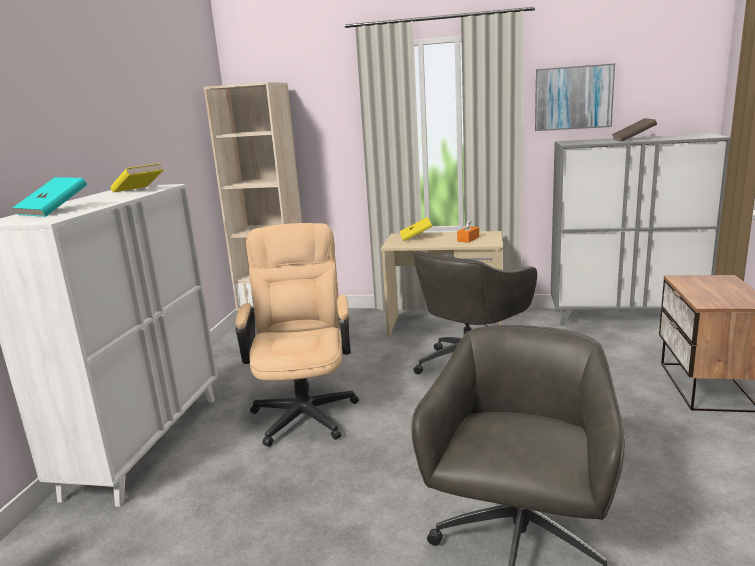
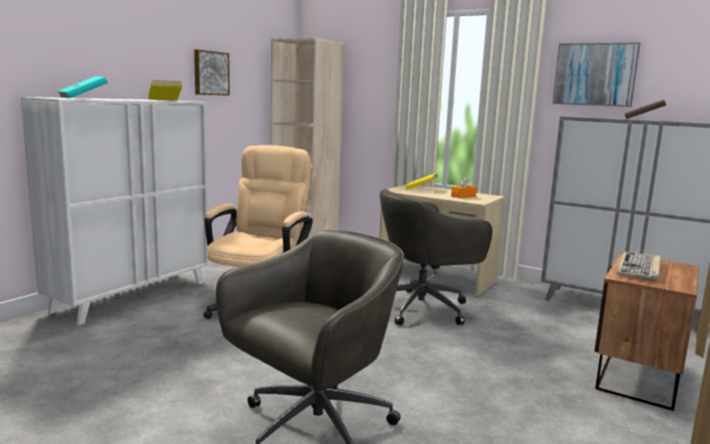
camera: 20 degrees right, 5 degrees down
none -> picture [194,50,230,96]
none -> keyboard [617,252,661,282]

